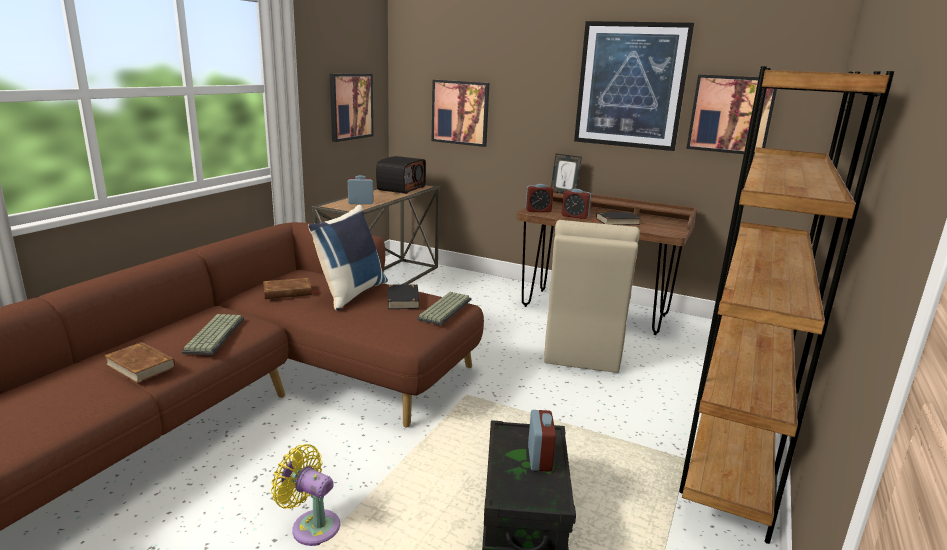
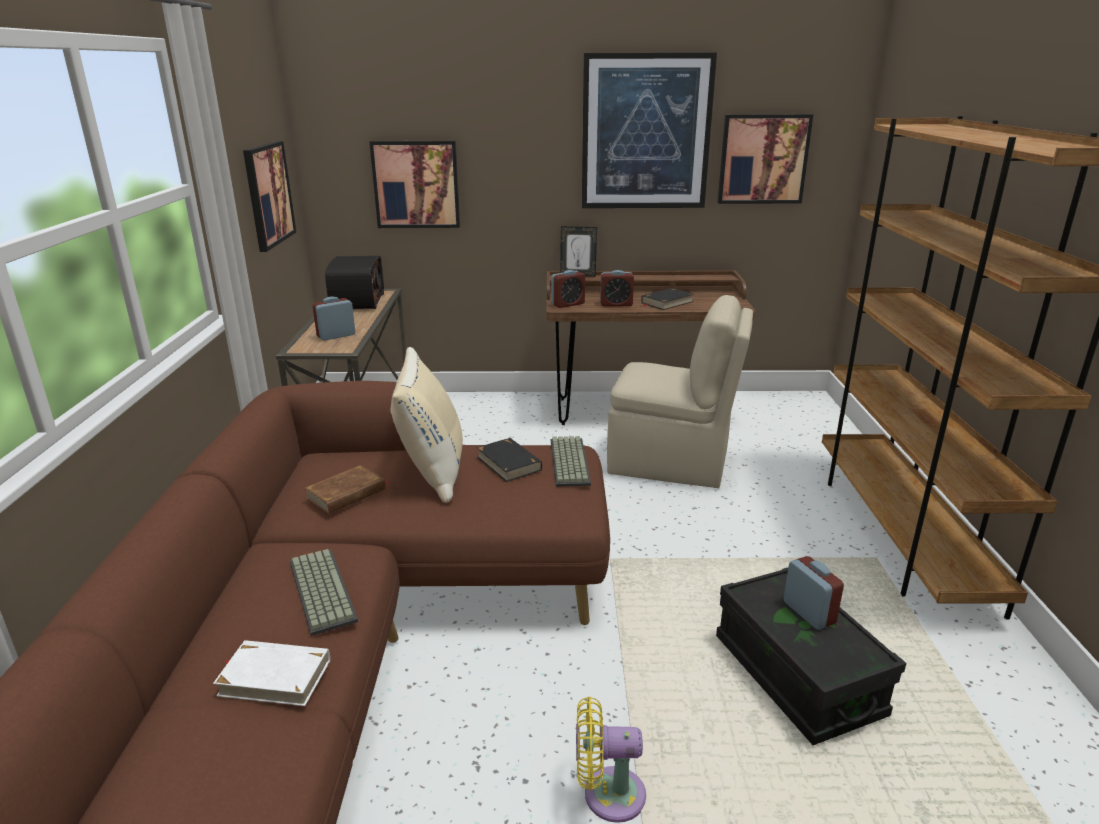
camera: 25 degrees left, 5 degrees up
brown book [104,342,175,383] -> white book [213,640,330,706]
blue pillow [308,205,388,311] -> beige pillow [390,347,463,503]
beige chair [544,220,640,373] -> beige chair turned 60 degrees counterclockwise [607,295,753,488]

